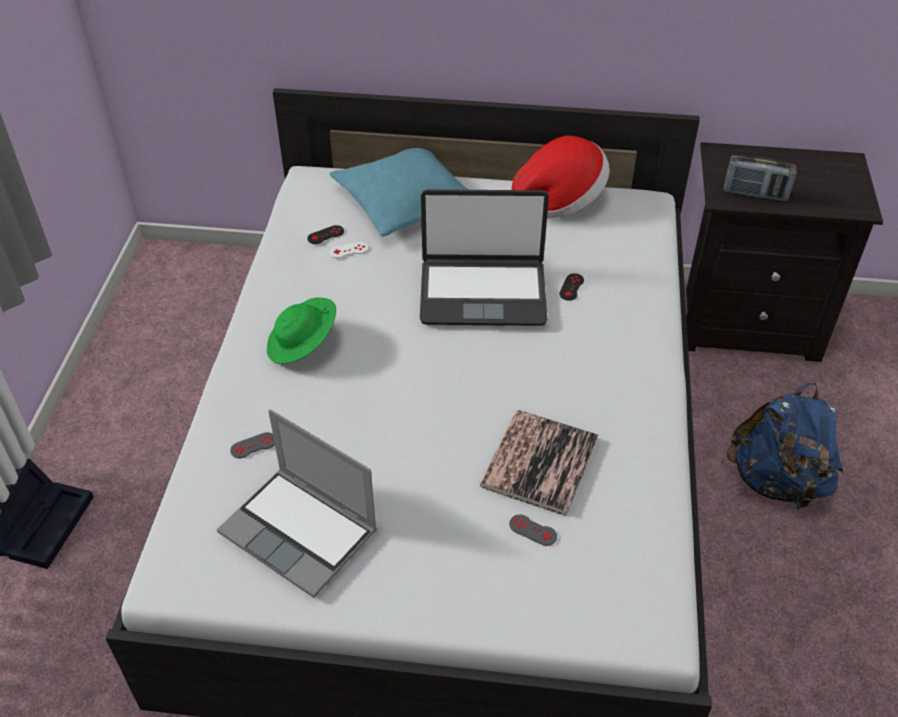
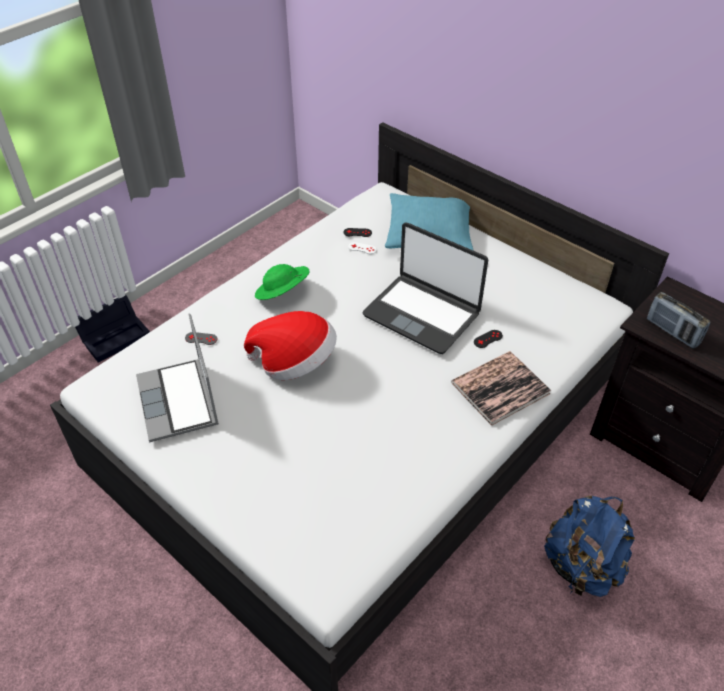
camera: 35 degrees right, 0 degrees up
book [480,410,598,516] -> book moved to [451,351,551,426]
grey game controller [509,514,557,546] -> none
hat [511,136,610,219] -> hat moved to [244,311,337,380]

